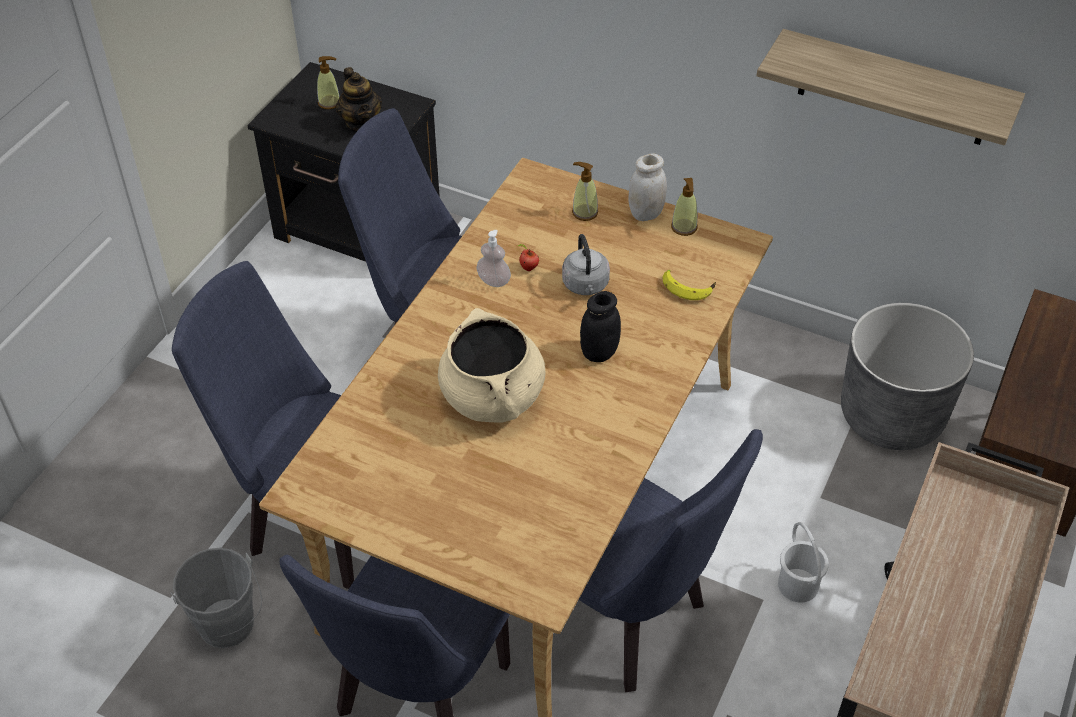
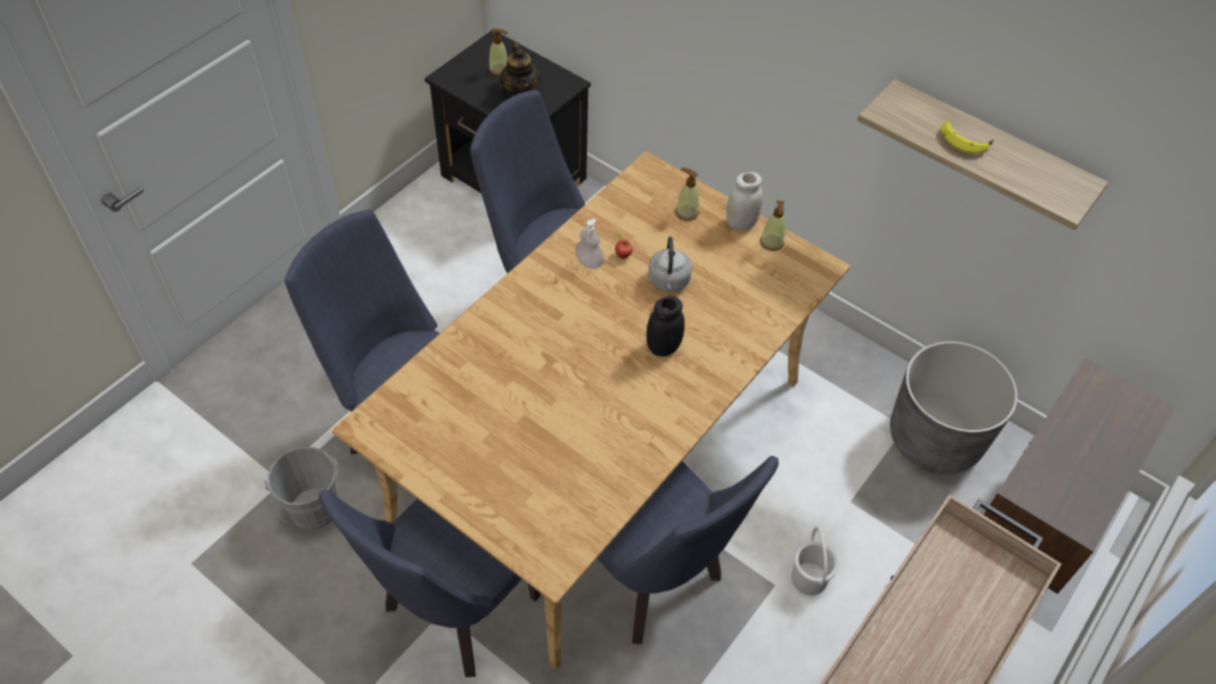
camera: 10 degrees right, 5 degrees up
beige cooking pot [438,308,546,423] -> none
banana [662,270,716,300] -> banana moved to [941,120,994,154]

